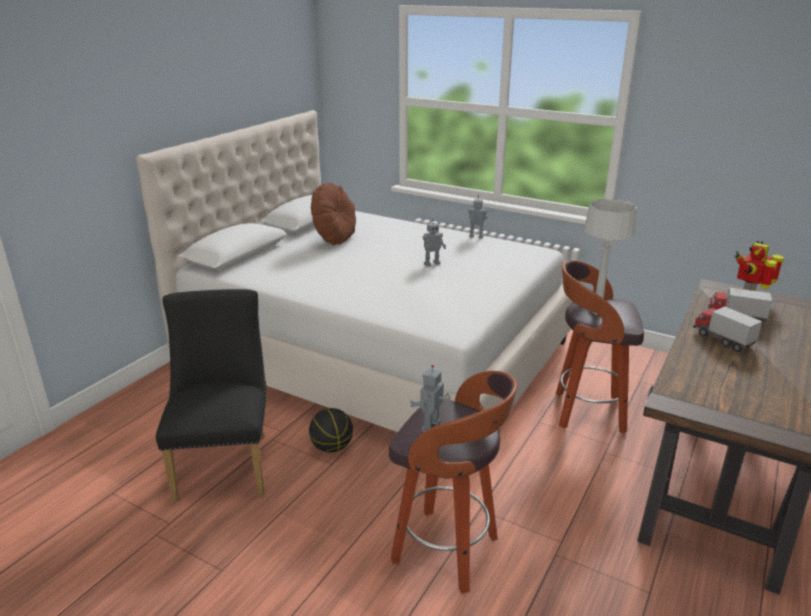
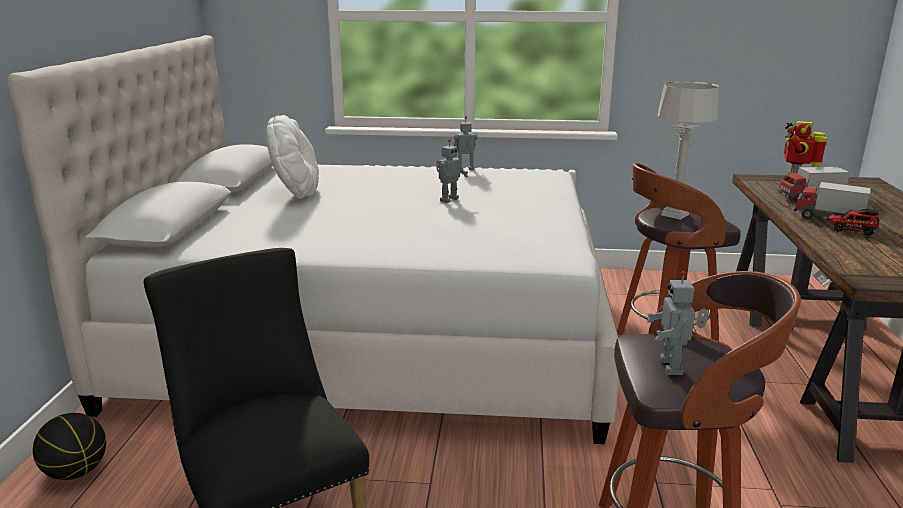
camera: 25 degrees left, 5 degrees down
basketball [309,408,353,453] -> basketball moved to [33,413,106,480]
brown pillow [311,183,356,245] -> white pillow [266,115,319,199]
none -> toy truck [828,209,880,236]

